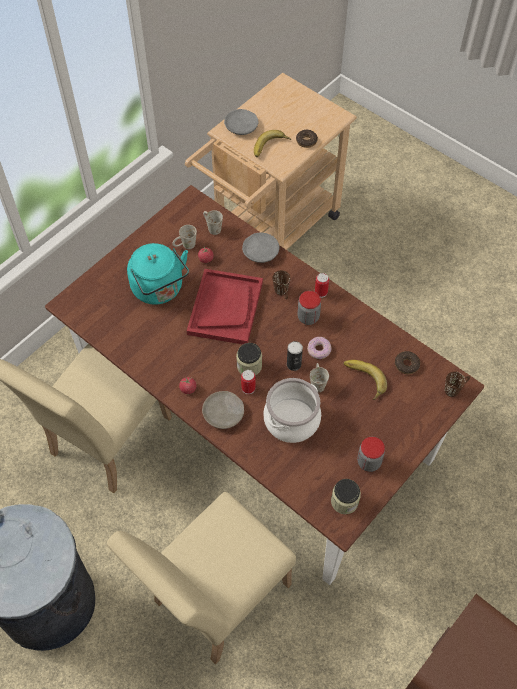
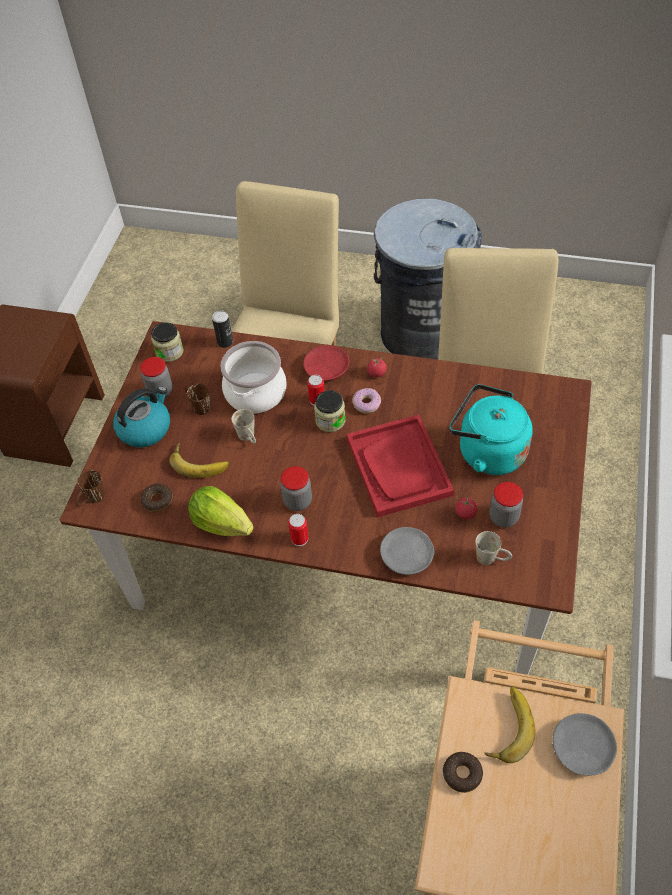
camera: 155 degrees right, 5 degrees down
white mug [172,225,197,249] -> jar [490,482,523,528]
beige plate [202,391,244,429] -> red plate [303,345,349,381]
brown mug [272,270,291,299] -> brown mug moved to [185,384,210,415]
can [287,341,303,371] -> can moved to [212,310,233,348]
donut [307,337,332,359] -> donut moved to [352,388,381,413]
none -> kettle [113,386,170,447]
none -> lettuce [188,486,254,536]

